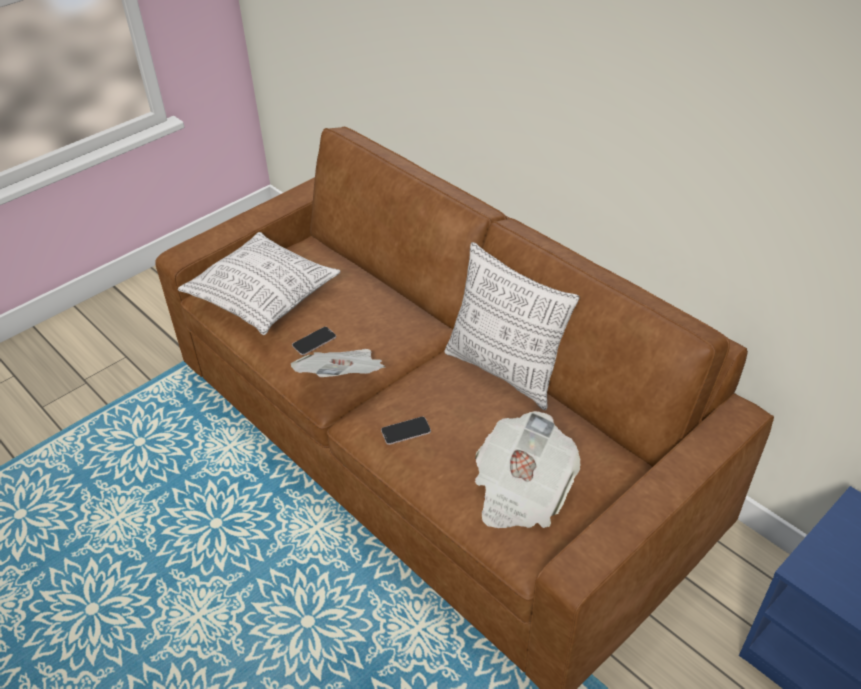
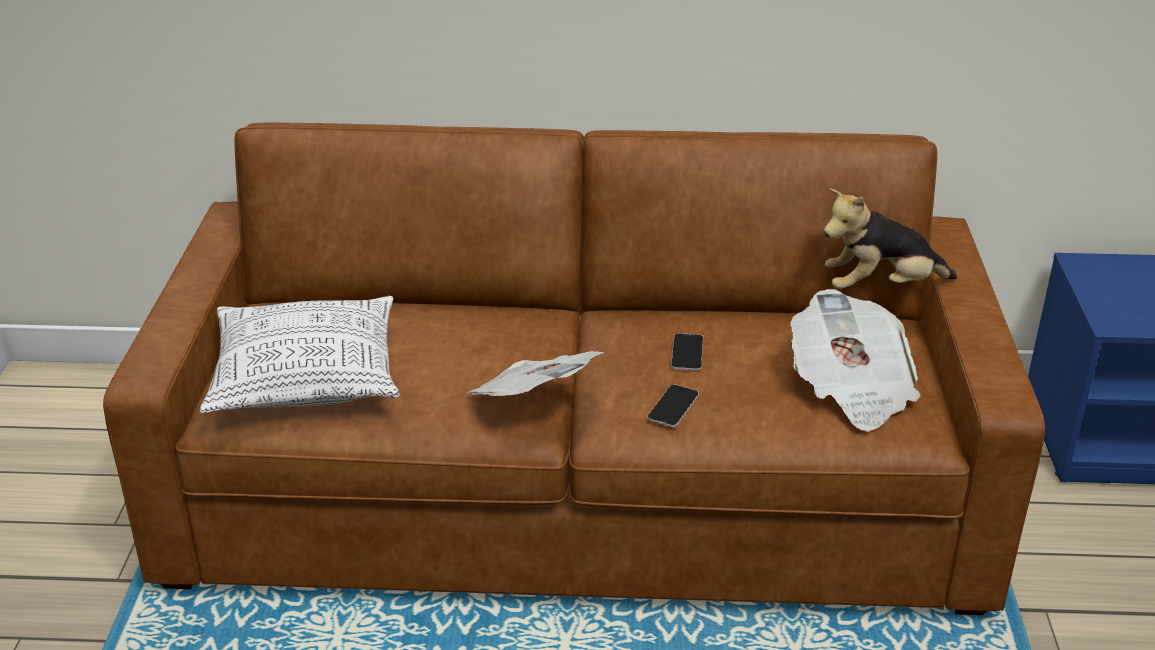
camera: 45 degrees left, 10 degrees down
phone [292,327,336,355] -> phone moved to [671,333,703,371]
pillow [444,242,579,410] -> none
none -> plush toy [824,189,957,289]

